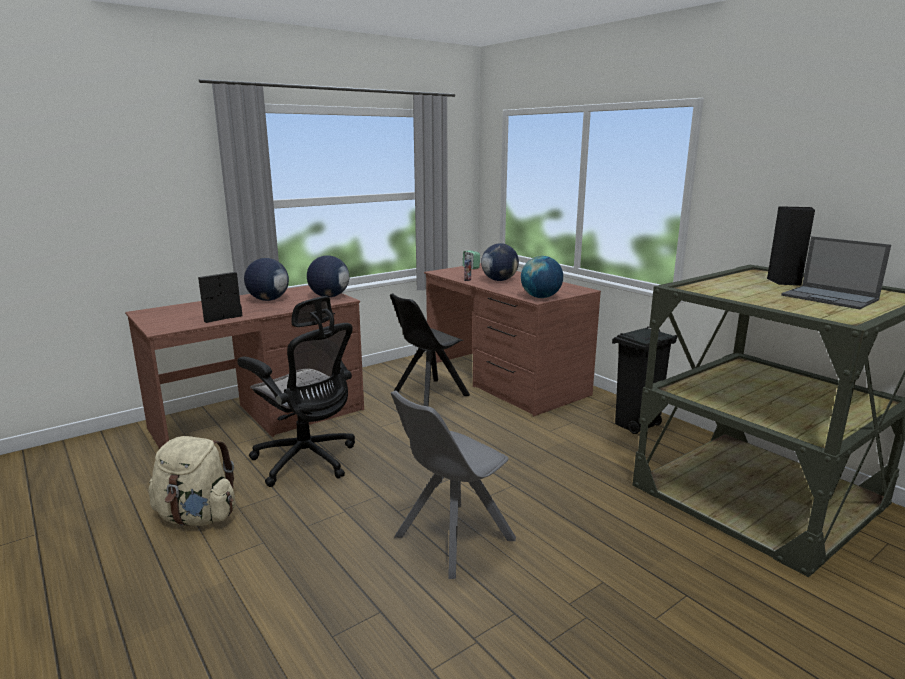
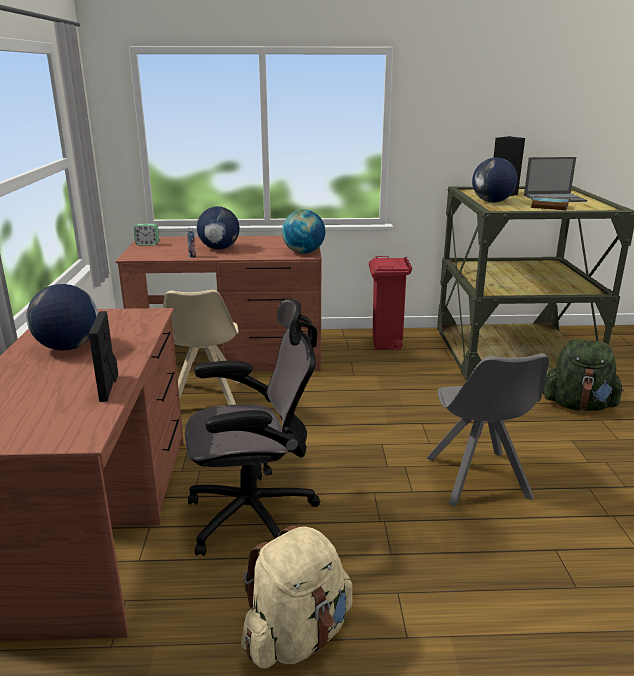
camera: 55 degrees left, 5 degrees up
globe [307,255,349,297] -> globe moved to [472,158,518,202]
black chair [390,293,470,407] -> beige chair [163,290,240,405]
black trash can [612,326,678,434] -> red trash can [369,256,412,350]
none -> book [530,196,569,211]
none -> green backpack [543,339,624,411]

